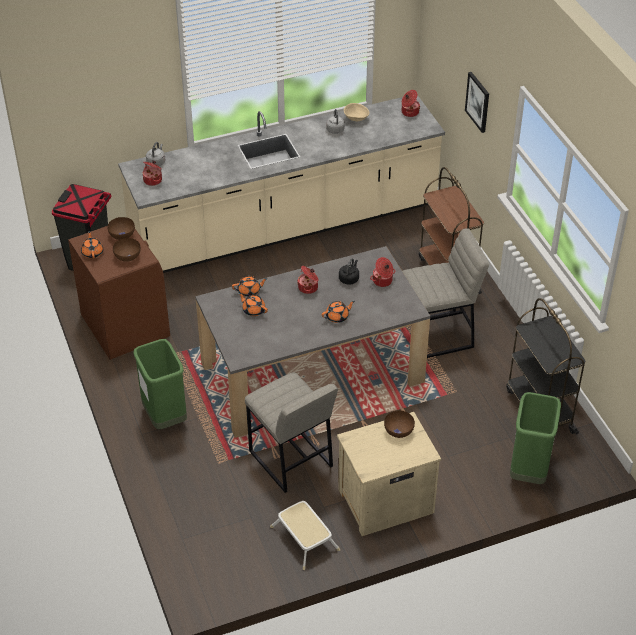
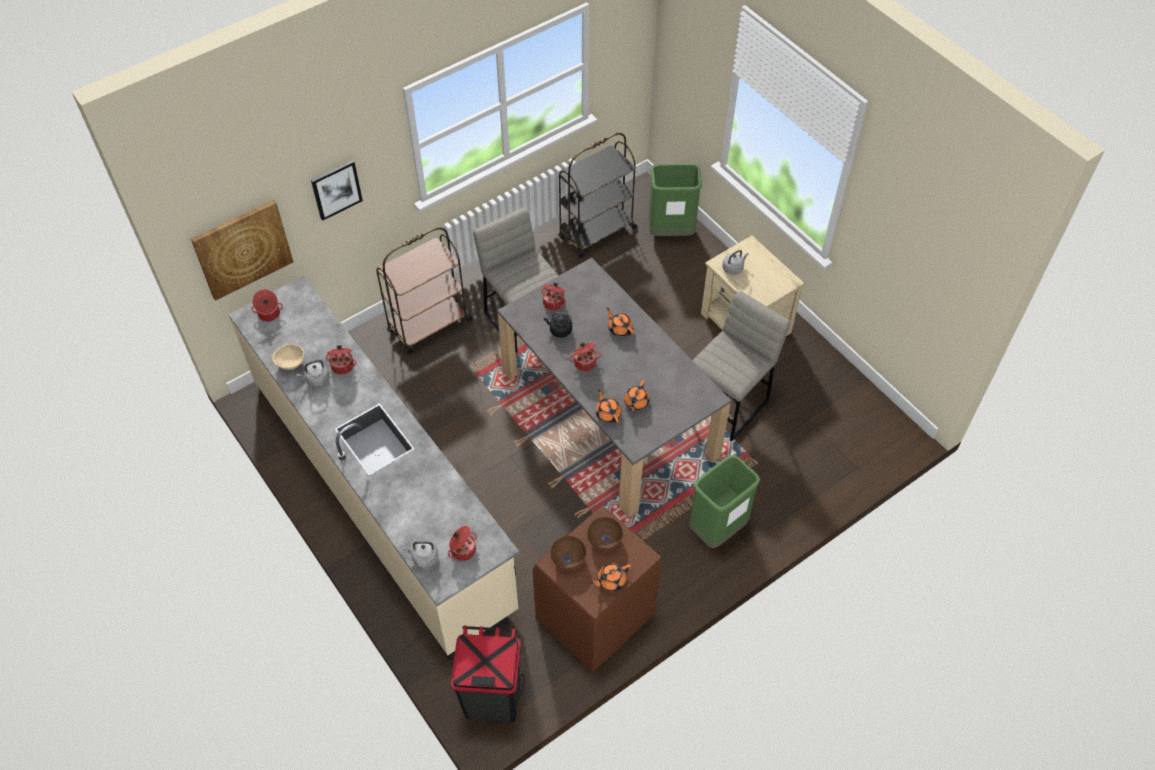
camera: 105 degrees left, 10 degrees up
beige step ladder [270,501,340,570] -> none
brown bowl [384,410,415,438] -> grey kettle [722,250,749,275]
none -> picture [191,200,293,301]
none -> cooking pot [326,345,356,375]

